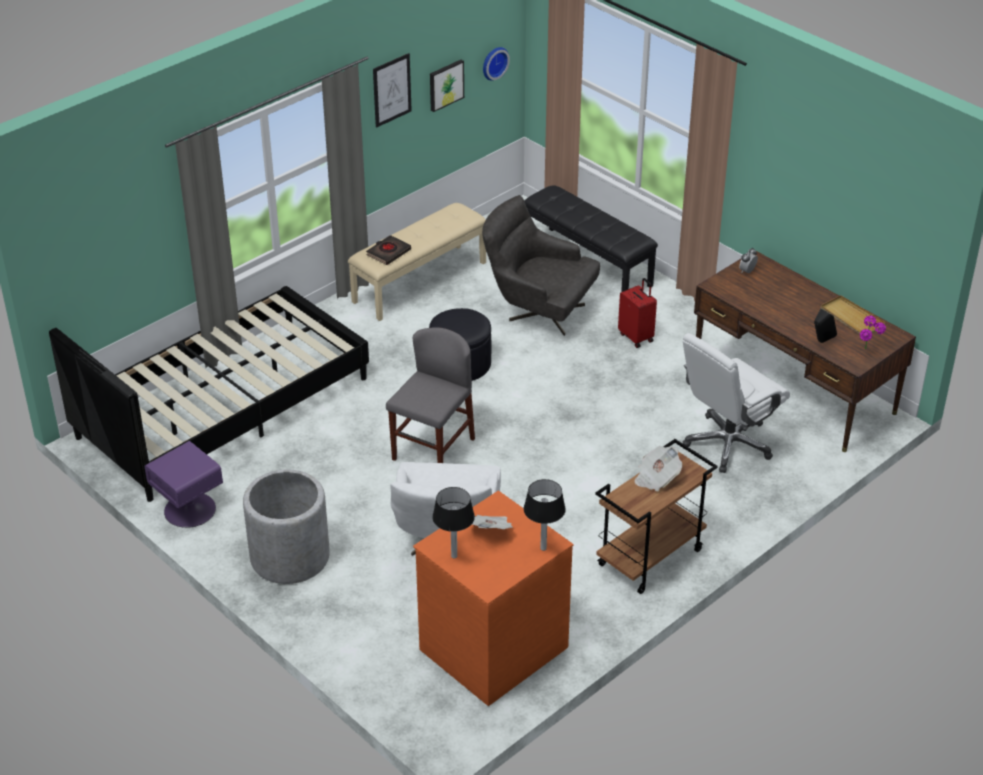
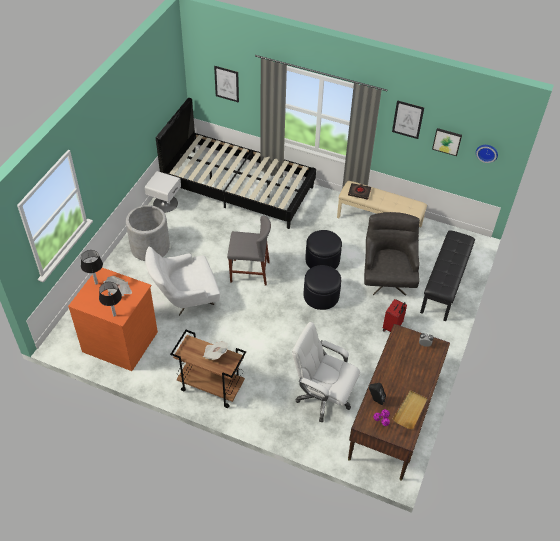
camera: 65 degrees right, 10 degrees up
purple nightstand [145,441,223,528] -> white nightstand [145,171,181,212]
none -> picture [214,66,239,103]
none -> black ottoman [304,265,341,310]

